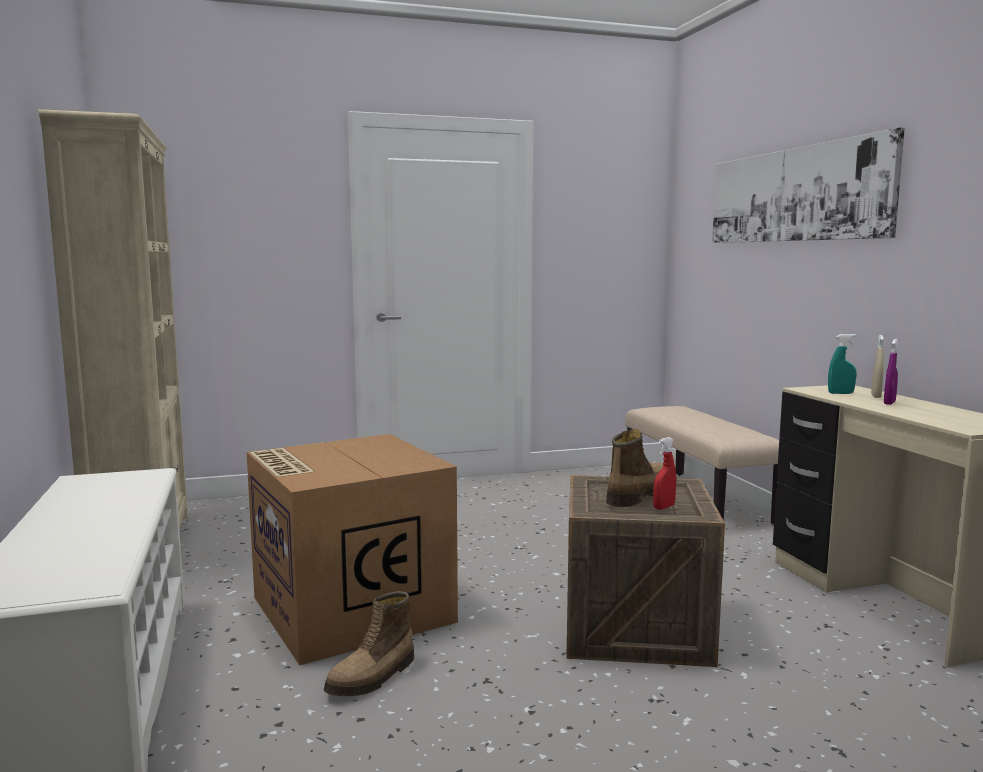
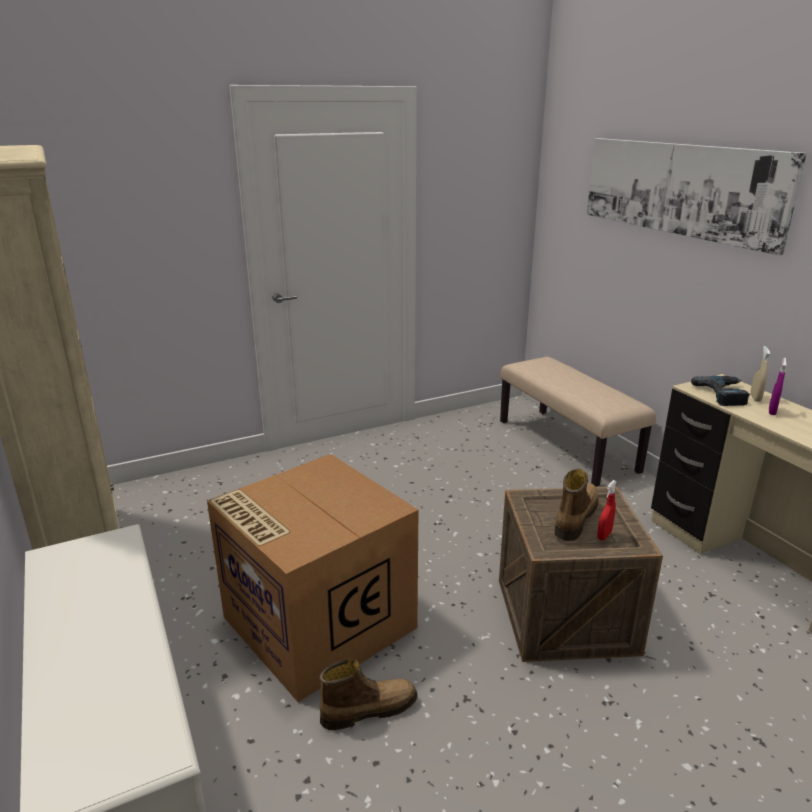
camera: 10 degrees left, 15 degrees up
boot [324,591,414,696] -> boot turned 135 degrees counterclockwise [320,659,418,730]
turquoise spray bottle [828,334,856,394] -> power drill [691,376,750,406]

